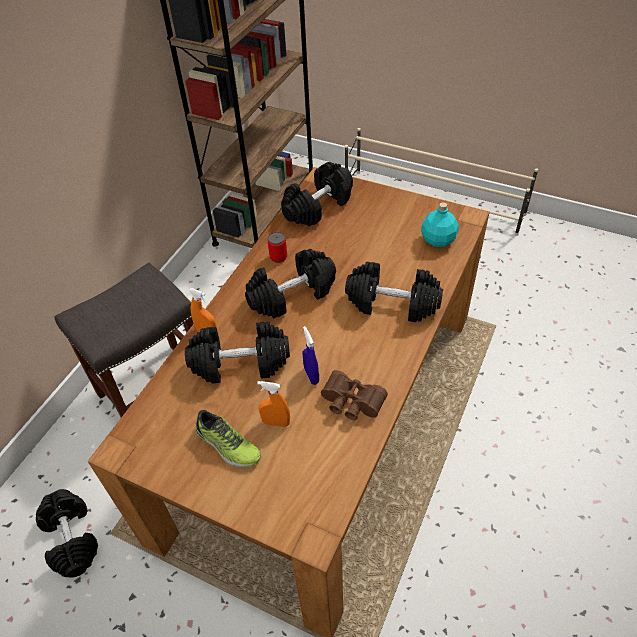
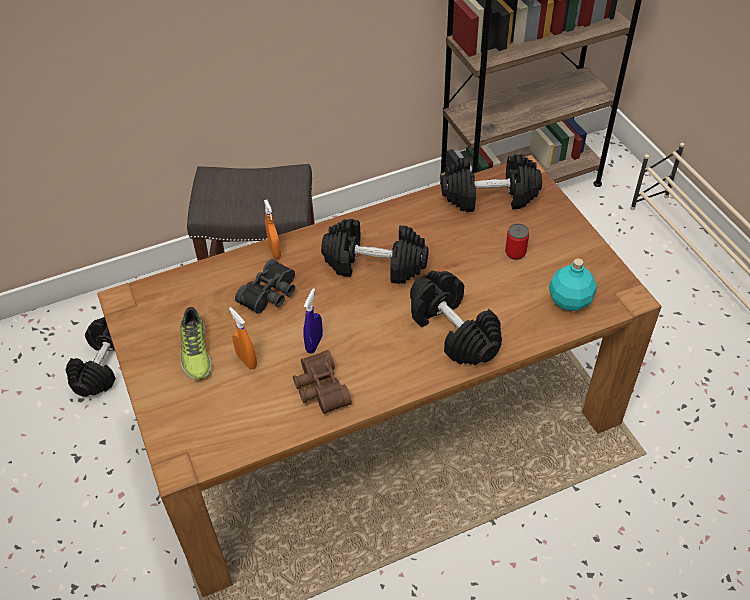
camera: 40 degrees right, 0 degrees up
black dumbbell [185,322,290,384] -> black binoculars [235,259,295,314]
can [267,232,287,263] -> can moved to [505,224,529,260]

